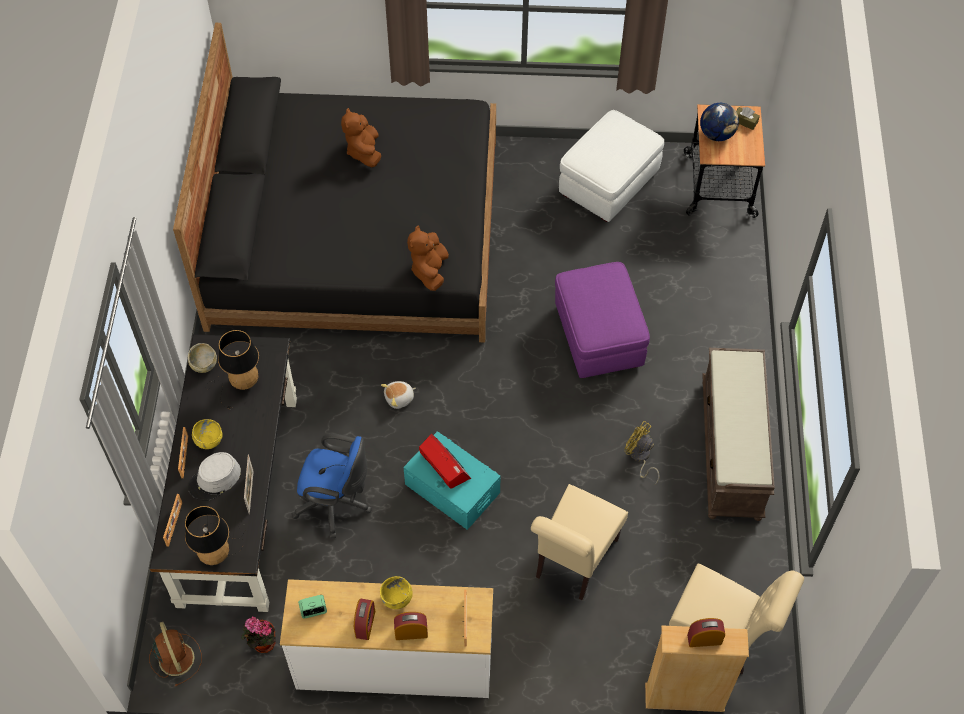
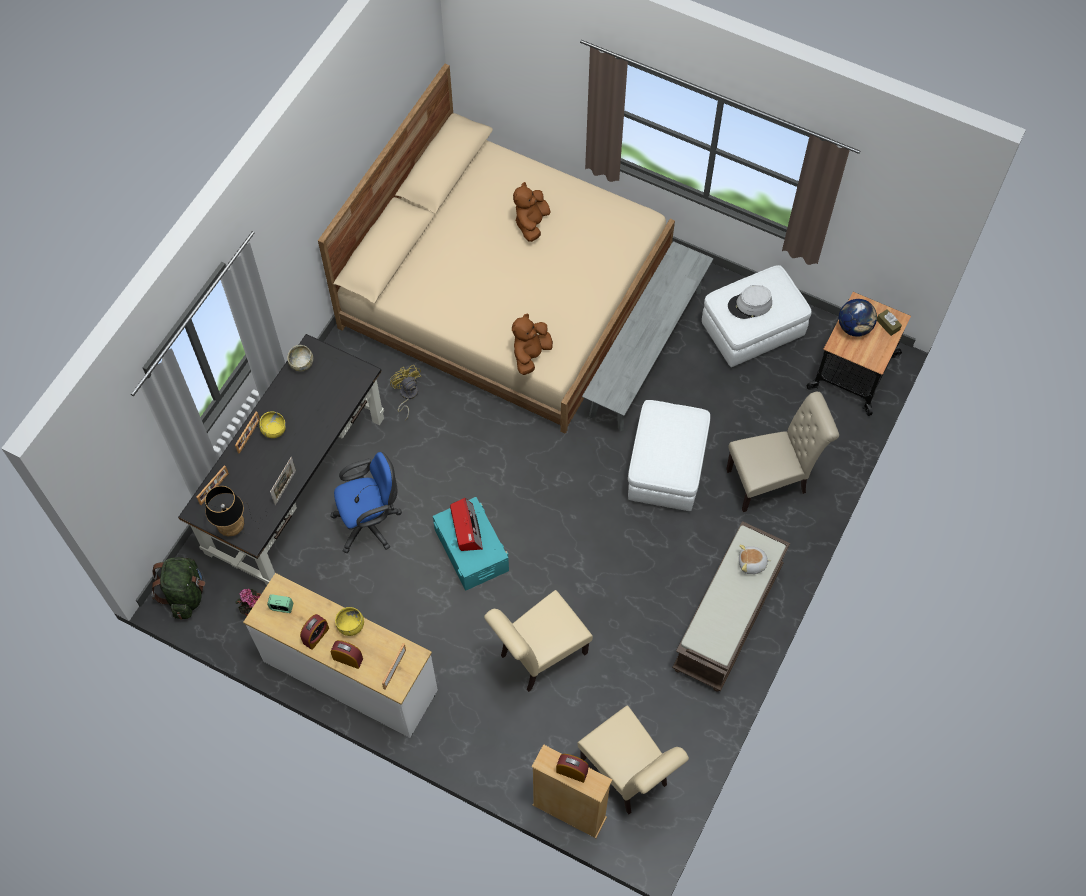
camera: 25 degrees right, 5 degrees up
brown fan [149,622,202,686] -> green backpack [152,557,205,619]
black bed [173,23,496,343] -> beige bed [318,64,675,434]
grey hat [188,452,241,501] -> grey hat moved to [728,285,772,319]
table lamp [205,330,259,410] -> none
blue office chair [292,433,372,538] -> blue office chair turned 60 degrees counterclockwise [330,452,402,553]
plush toy [381,381,416,409] -> plush toy moved to [739,545,772,574]
purple ottoman [555,262,650,378] -> white ottoman [628,400,710,511]
yellow fan [625,421,660,484] -> yellow fan moved to [390,365,421,421]
none -> grey bench [582,241,714,431]
none -> beige chair [726,392,839,512]

